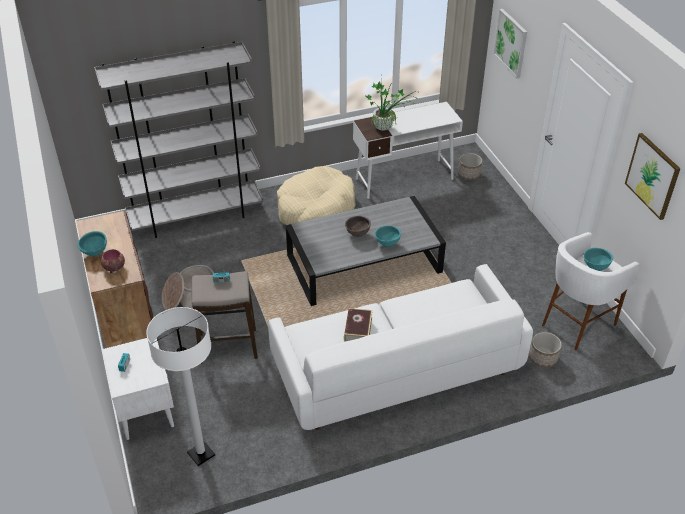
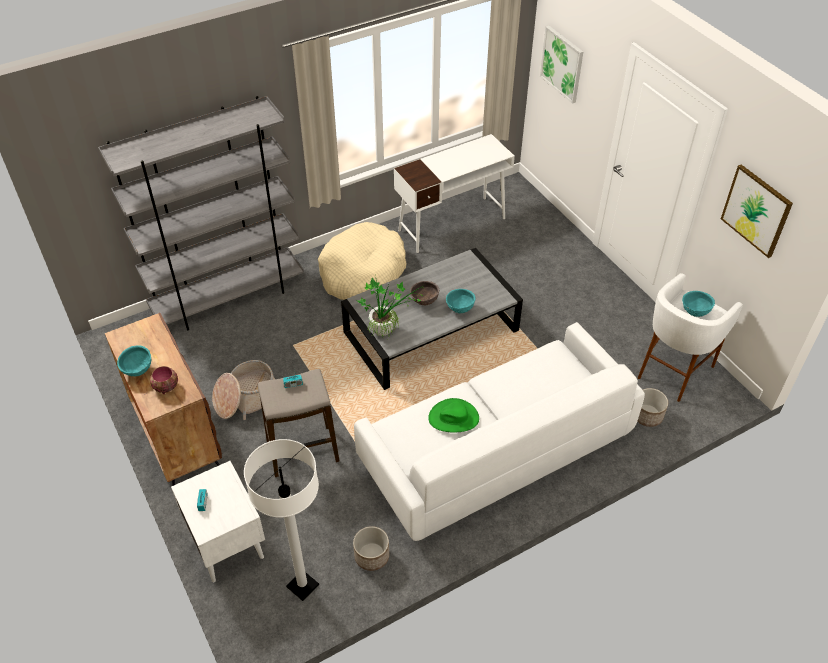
camera: 10 degrees left, 5 degrees up
book [344,308,372,342] -> green hat [428,398,479,432]
potted plant [364,76,416,132] -> potted plant moved to [356,278,424,339]
planter [458,153,482,180] -> planter moved to [353,526,389,571]

